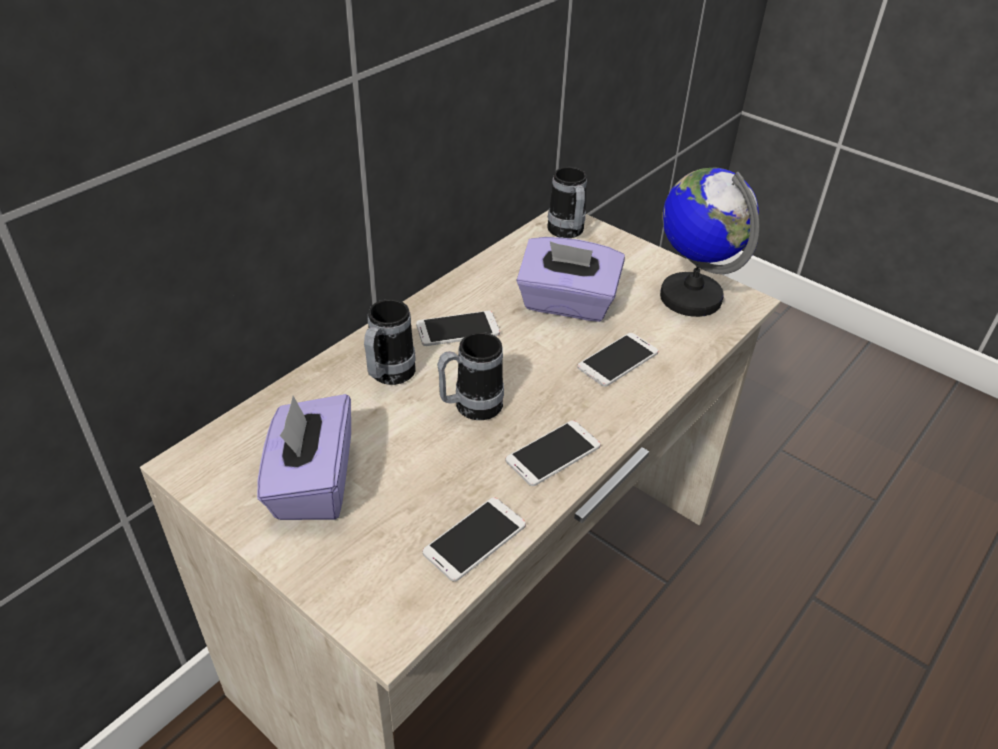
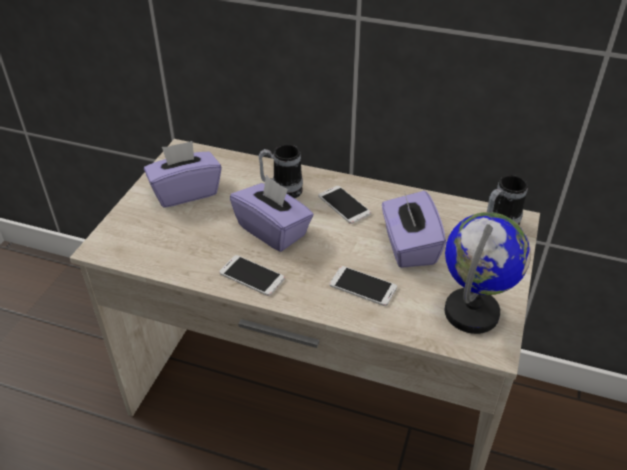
camera: 70 degrees right, 0 degrees up
phone [423,497,526,582] -> none
mug [437,332,504,420] -> purple tissue box [230,175,314,252]

